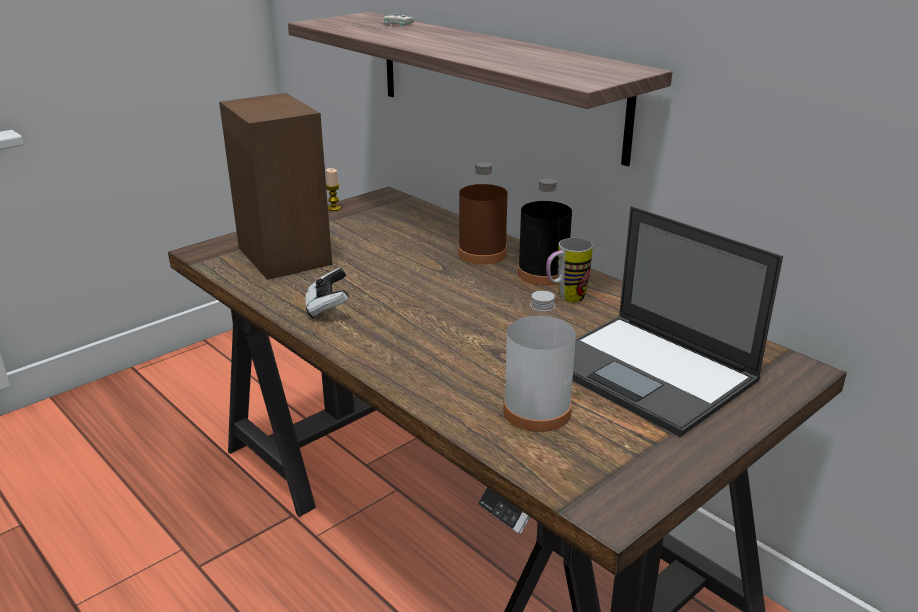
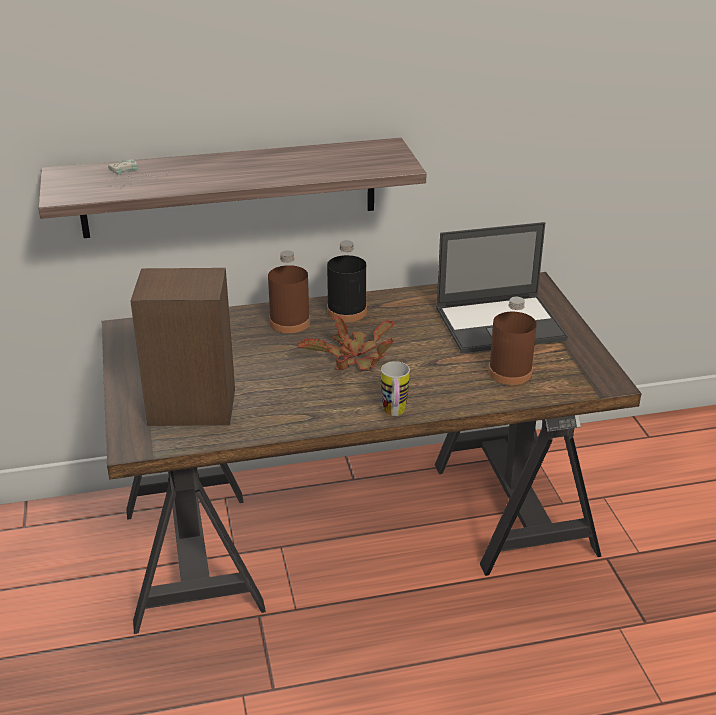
camera: 60 degrees left, 5 degrees up
game controller [306,268,349,319] -> none
candle [326,168,341,211] -> none
white bottle [503,290,576,432] -> brown bottle [488,297,537,385]
mug [546,238,593,303] -> mug moved to [381,361,410,416]
none -> potted plant [298,316,395,371]

